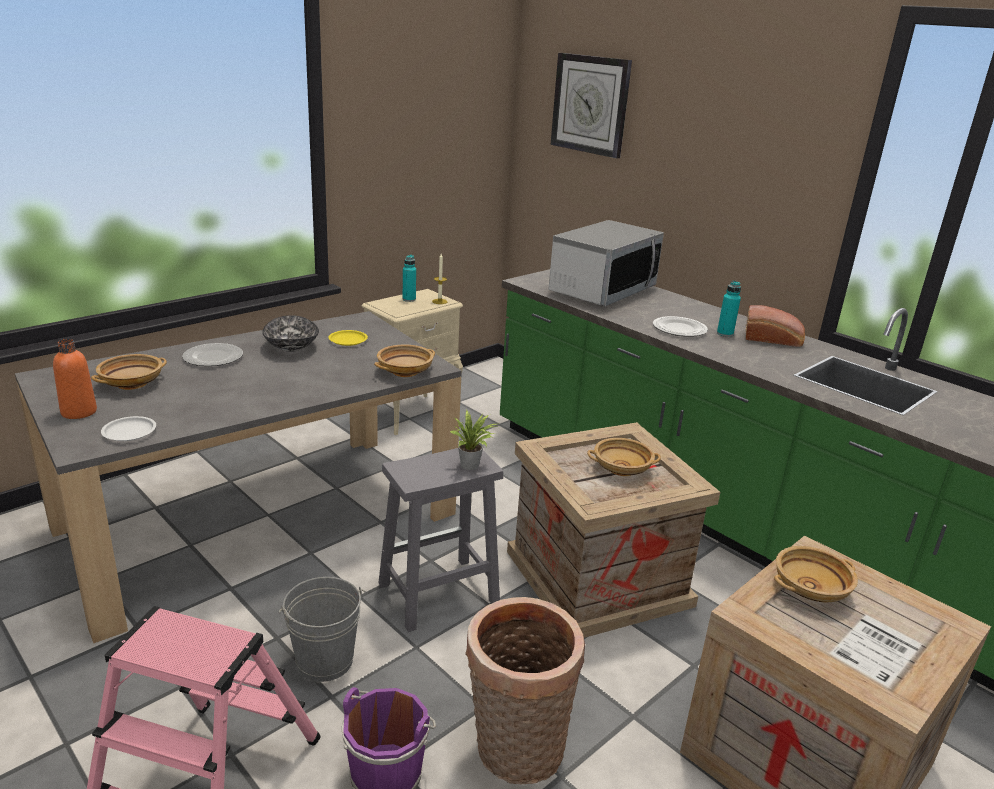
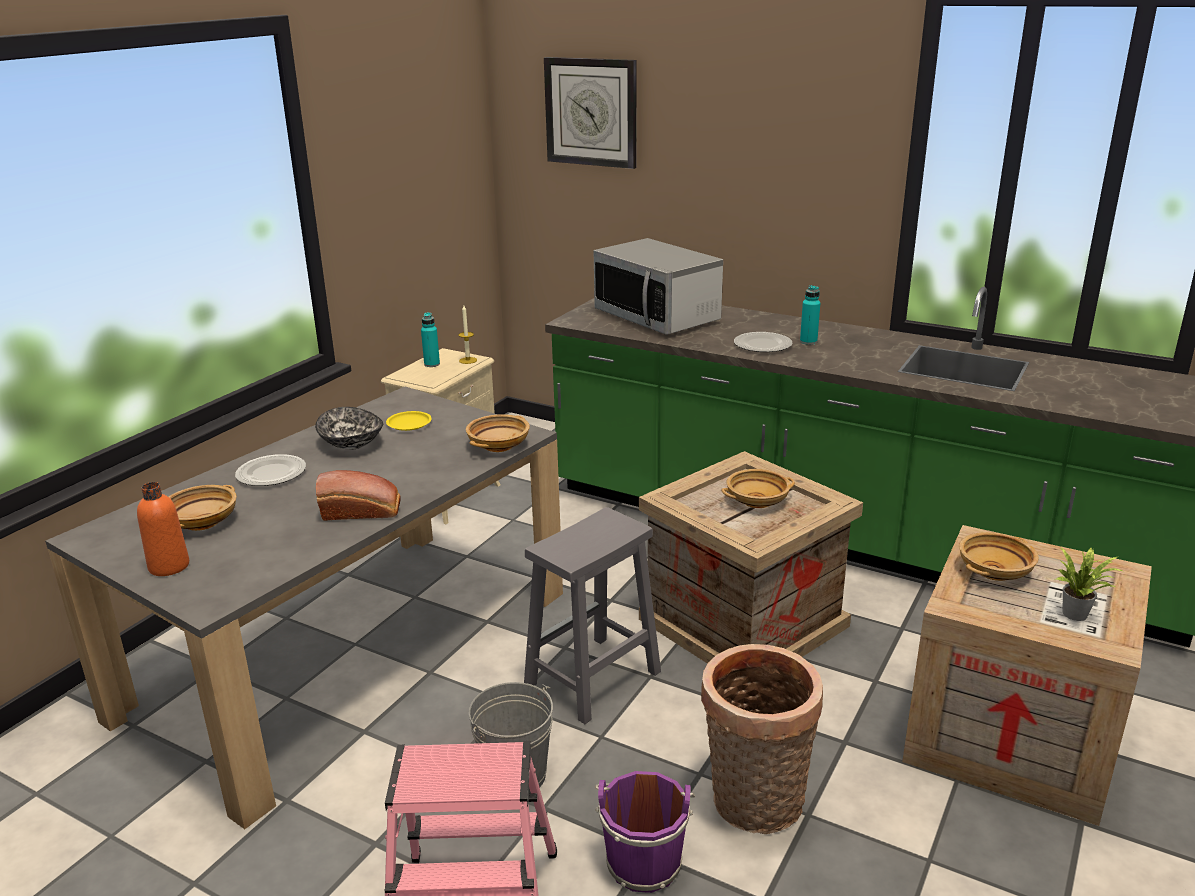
camera: 15 degrees left, 0 degrees up
white plate [101,416,156,441] -> none
potted plant [450,410,498,470] -> potted plant moved to [1055,547,1122,621]
microwave [549,220,664,306] -> microwave turned 120 degrees clockwise [594,238,723,335]
bread [745,305,805,347] -> bread moved to [316,470,401,521]

